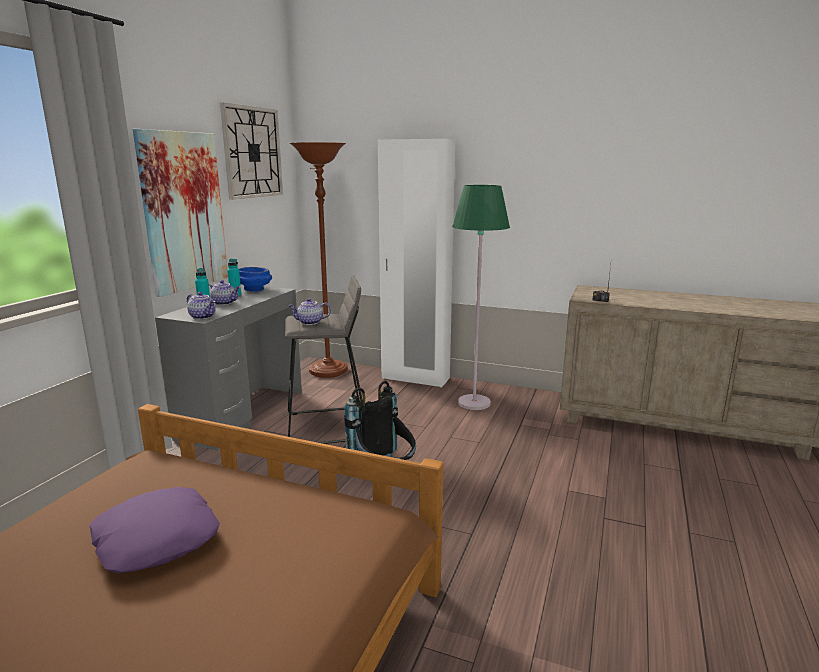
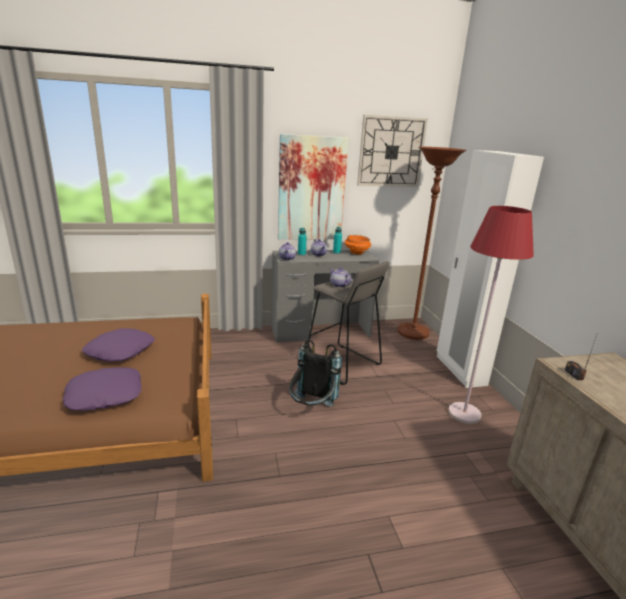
camera: 55 degrees right, 5 degrees up
blue bowl [239,267,272,292] -> orange bowl [345,235,371,255]
green floor lamp [452,185,510,410] -> red floor lamp [448,206,534,424]
none -> purple pillow [63,367,141,411]

